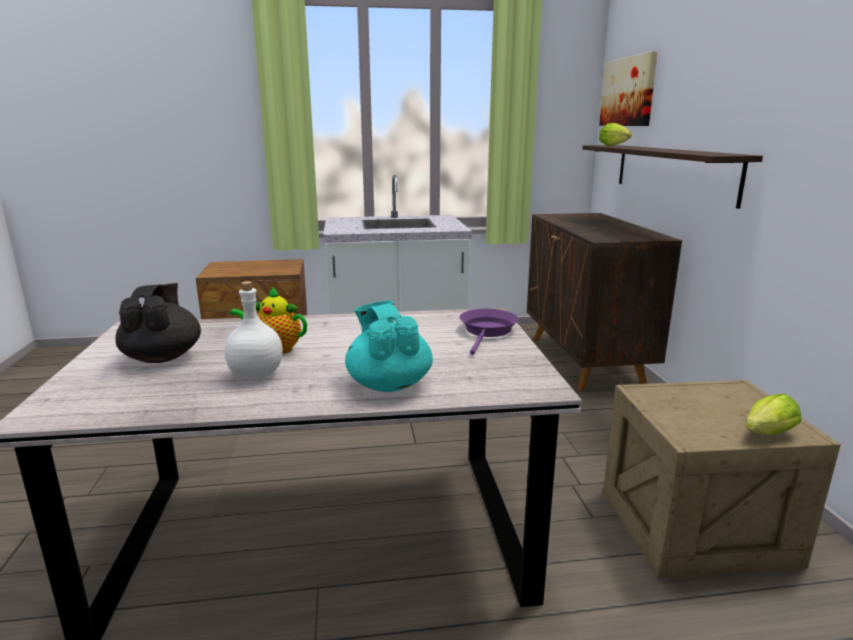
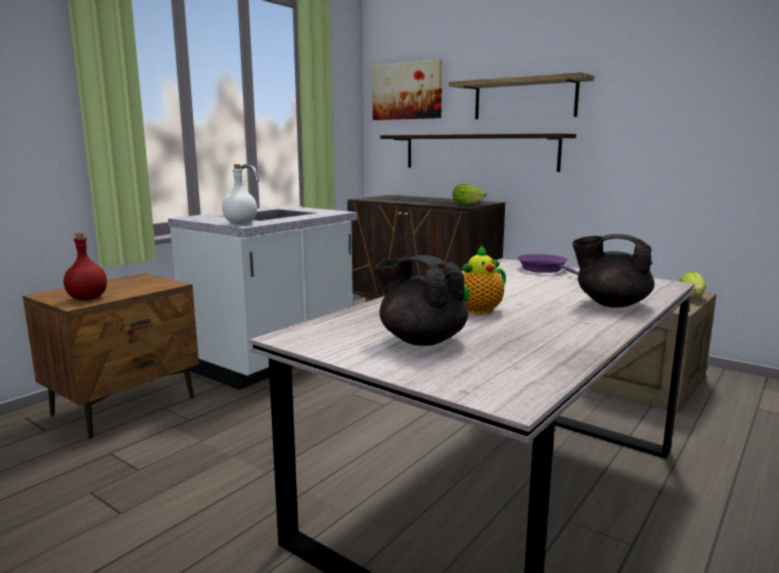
camera: 45 degrees left, 5 degrees down
white bottle [225,281,283,379] -> white bottle moved to [222,164,257,224]
turquoise teapot [345,301,433,392] -> black teapot [572,234,655,308]
lettuce [599,123,632,146] -> lettuce moved to [453,184,486,205]
none -> red bottle [64,233,107,300]
none -> shelf [449,72,594,119]

